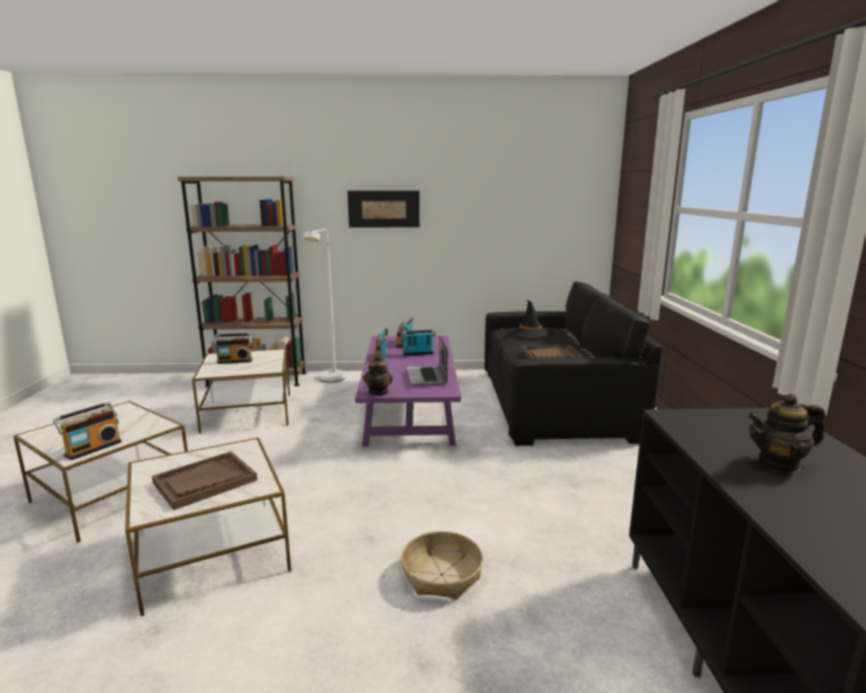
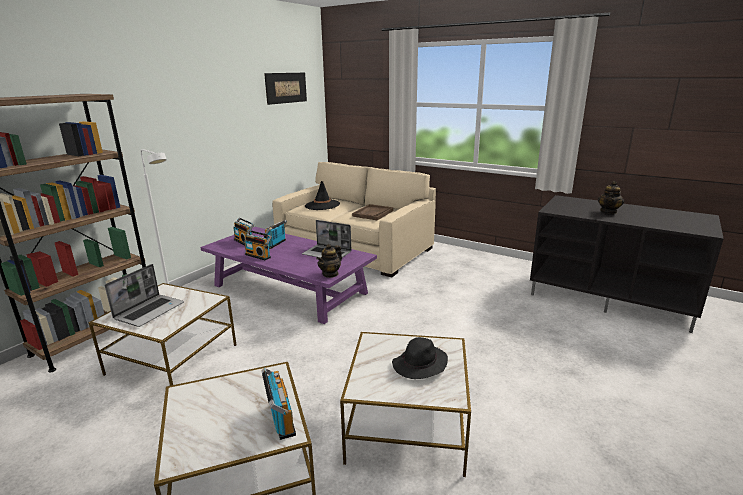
camera: 55 degrees left, 5 degrees up
brown tray [152,451,257,510] -> black hat [392,337,448,379]
radio [214,333,252,364] -> laptop [105,264,184,327]
picture [347,191,420,228] -> picture moved to [264,73,307,105]
teapot [363,355,393,396] -> teapot turned 90 degrees clockwise [316,244,342,278]
basket [401,531,483,600] -> none
black sofa [484,281,662,446] -> beige sofa [272,162,436,278]

